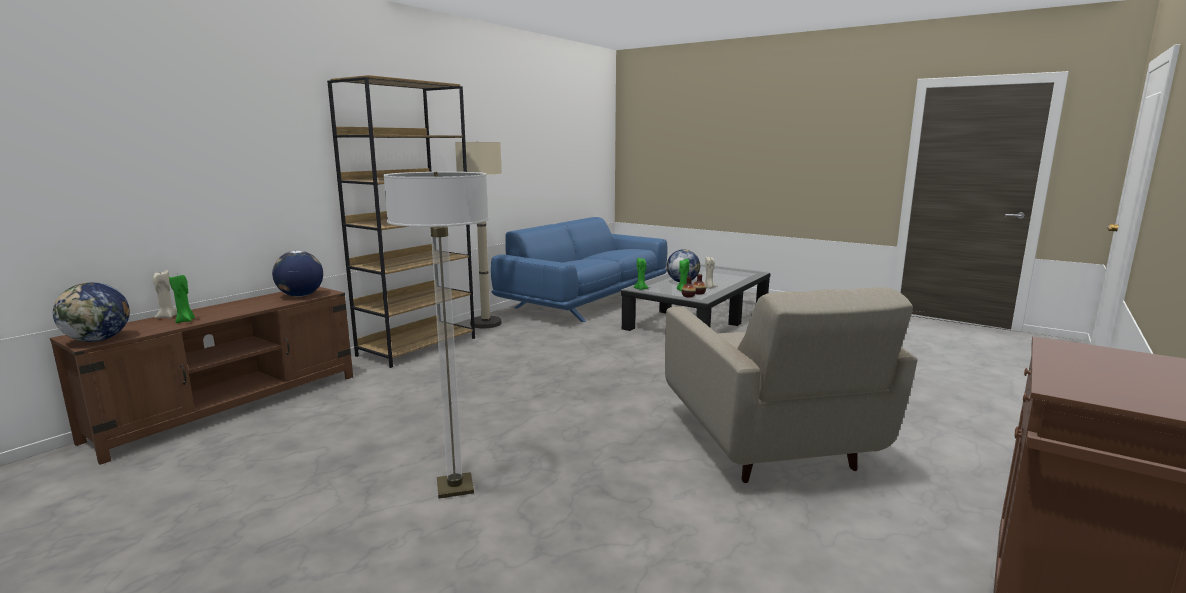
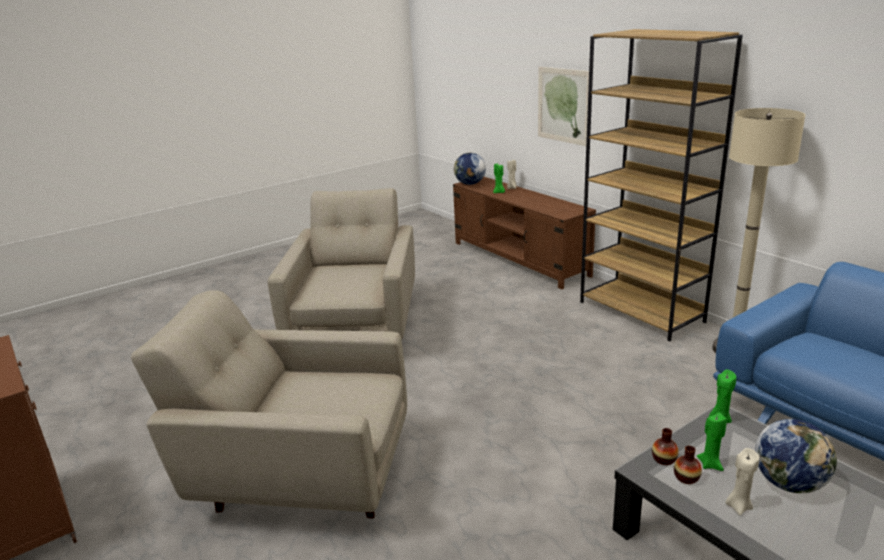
camera: 110 degrees right, 10 degrees up
globe [272,251,323,297] -> none
floor lamp [383,172,489,499] -> beige armchair [268,188,415,340]
none -> picture [538,67,589,146]

